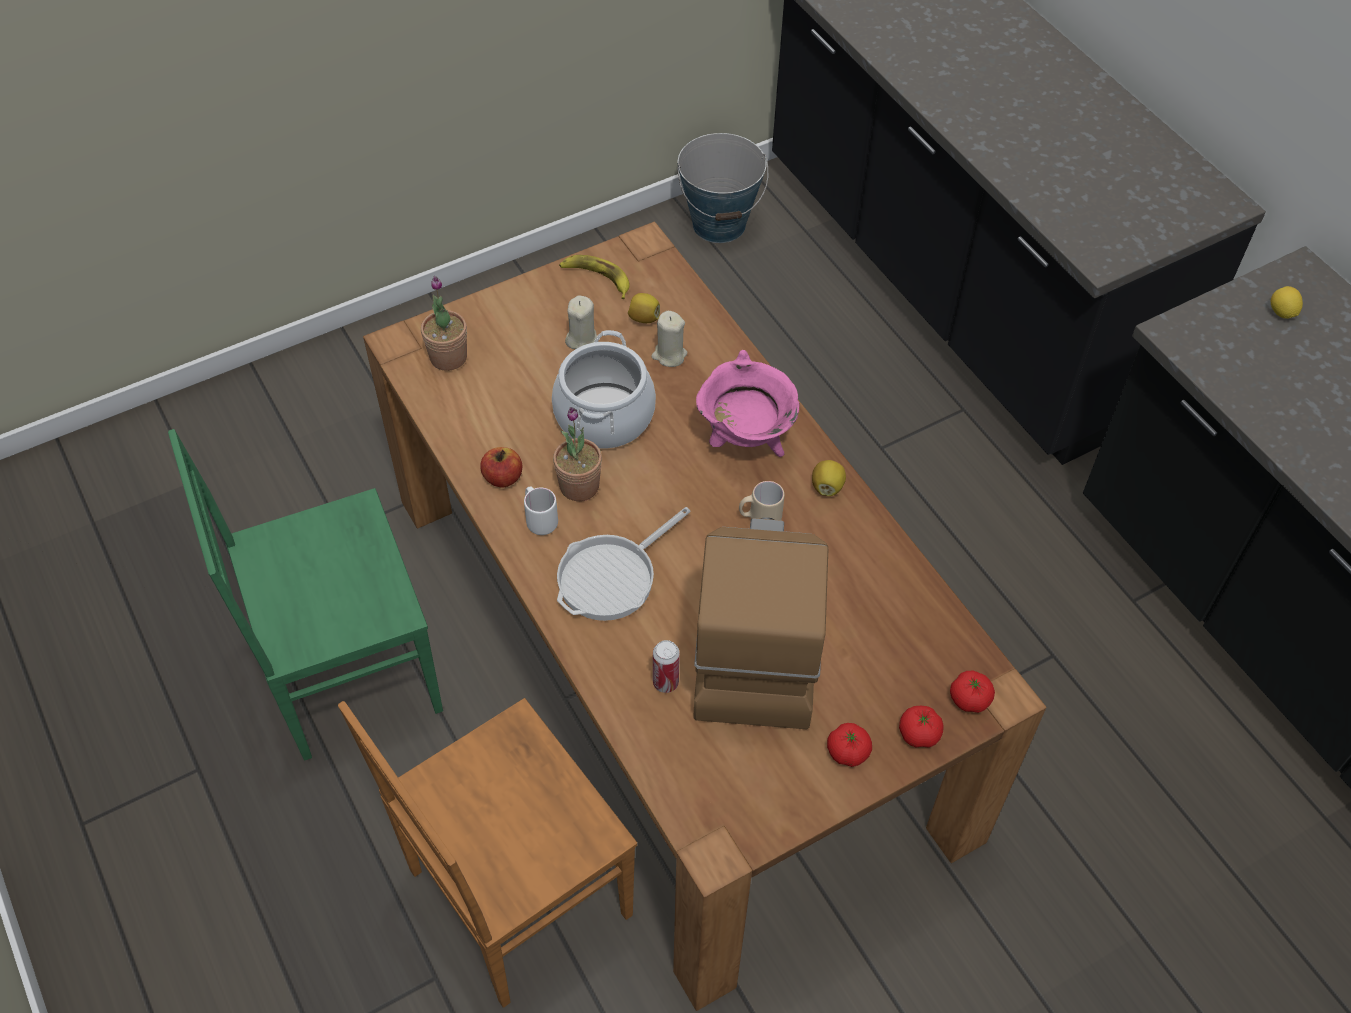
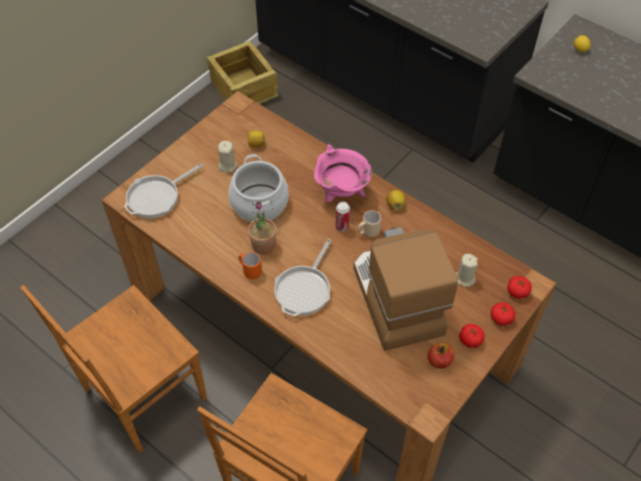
camera: 20 degrees left, 0 degrees up
green chair [168,429,443,760] -> brown chair [20,285,207,453]
potted plant [421,276,467,371] -> frying pan [124,163,203,218]
apple [480,447,522,488] -> apple moved to [428,343,454,369]
white mug [524,486,558,535] -> orange mug [239,252,262,279]
banana [559,255,630,299] -> none
beige candle [651,311,687,367] -> beige candle moved to [456,254,478,287]
can [653,640,680,693] -> can moved to [336,202,350,232]
bucket [677,133,768,243] -> crate [207,41,279,104]

